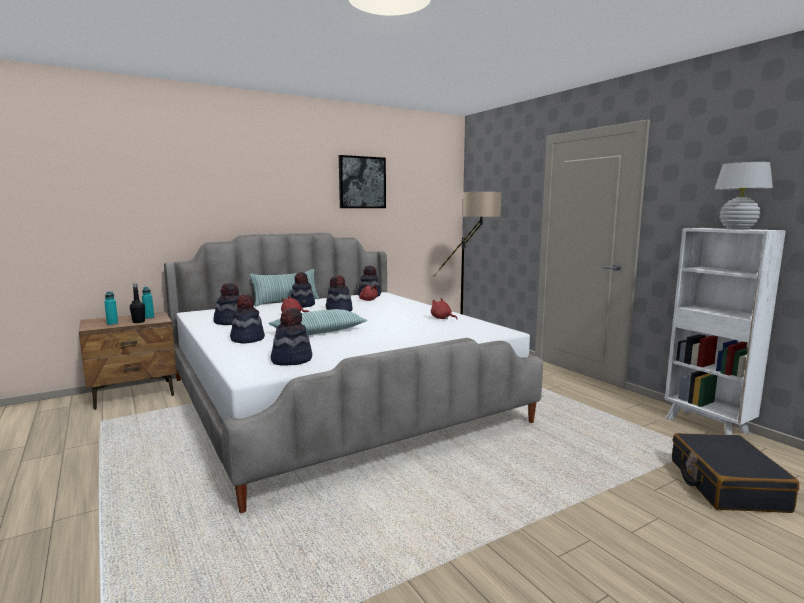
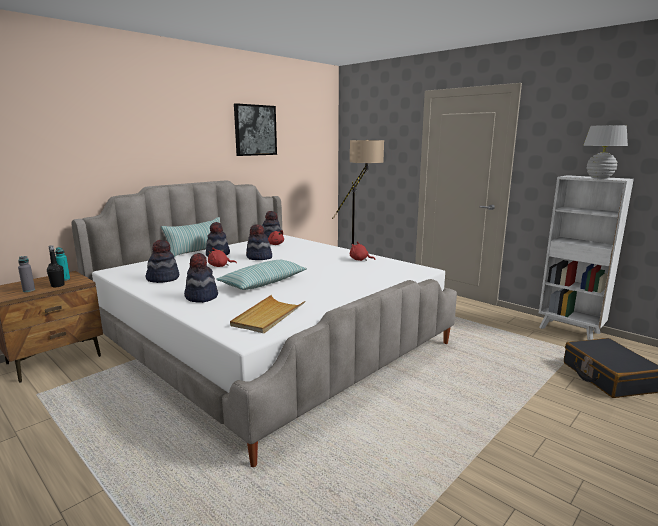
camera: 15 degrees left, 5 degrees up
turquoise bottle [104,292,118,325] -> grey bottle [18,256,35,292]
hat [271,308,312,365] -> beige tray [230,295,305,333]

